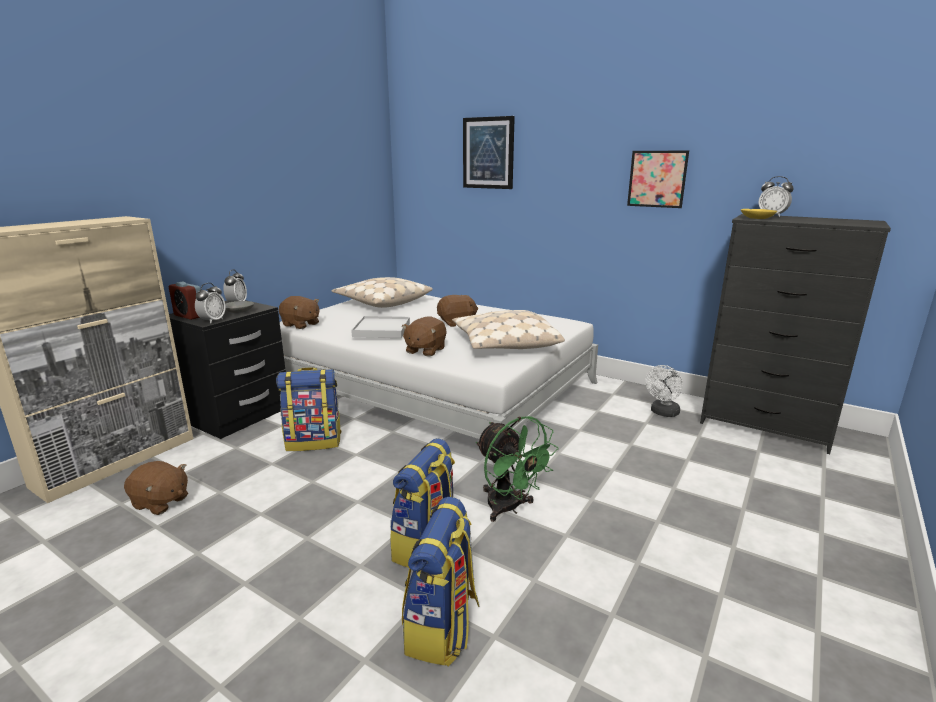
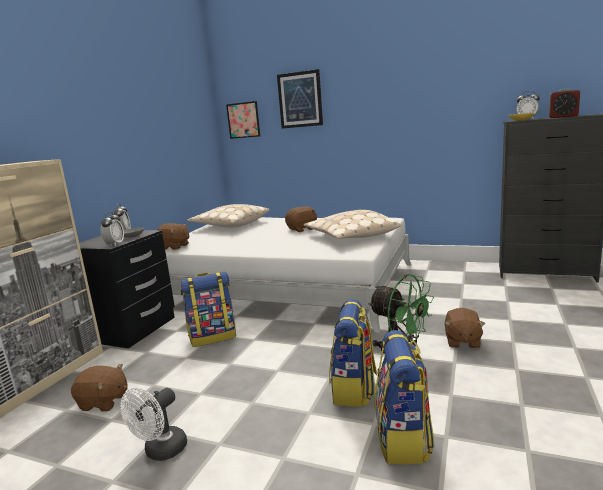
camera: 10 degrees left, 5 degrees down
alarm clock [169,282,200,320] -> alarm clock moved to [549,88,580,118]
white tray [351,316,410,338] -> none
brown plush toy [402,316,446,357] -> brown plush toy moved to [444,308,485,349]
picture [627,151,689,208] -> picture moved to [226,101,260,139]
white fan [646,365,683,417] -> white fan moved to [120,388,187,461]

